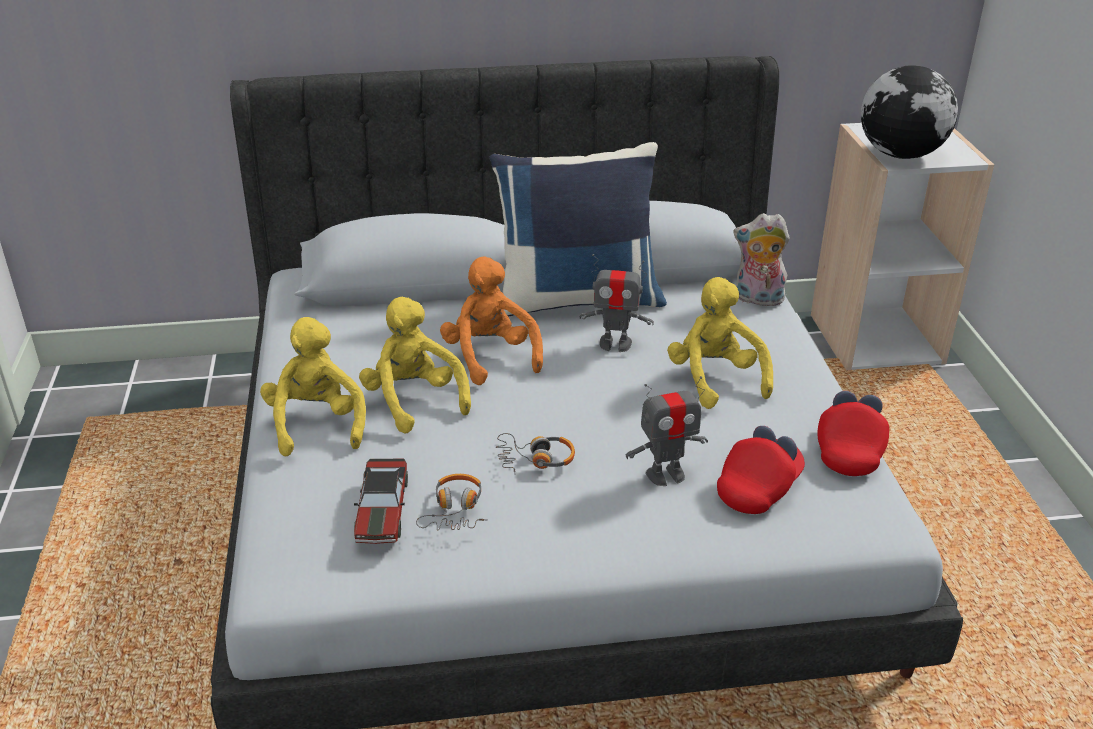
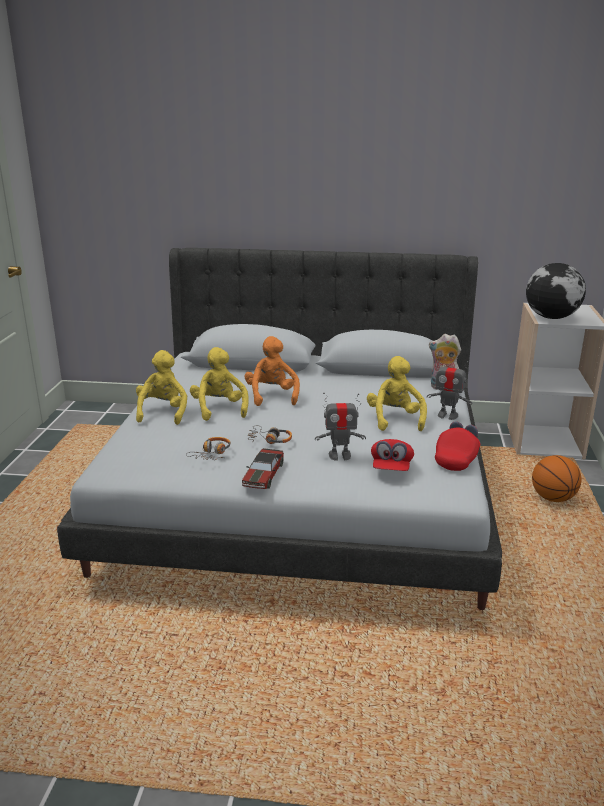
camera: 15 degrees right, 10 degrees down
toy car [354,458,408,544] -> toy car moved to [242,448,284,489]
blue pillow [489,142,667,317] -> none
toy robot [580,254,654,352] -> toy robot moved to [427,355,472,420]
red cap [717,426,805,514] -> red cap turned 135 degrees clockwise [371,439,414,471]
none -> basketball [532,455,581,502]

